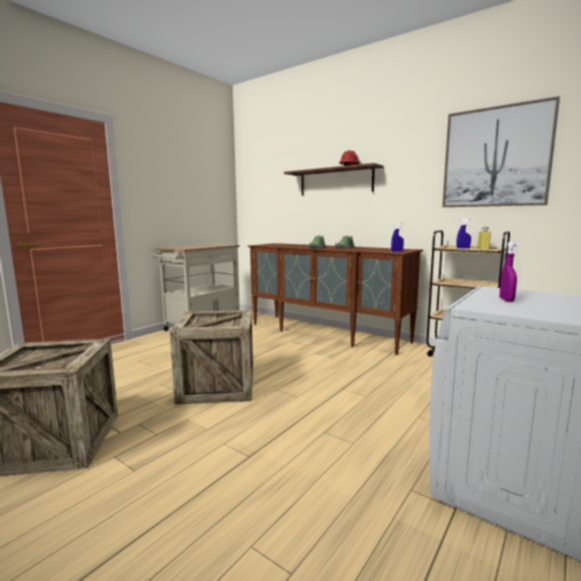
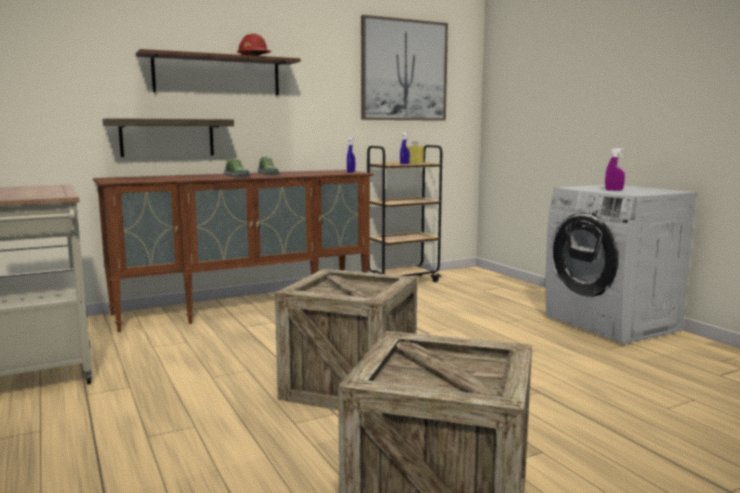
camera: 65 degrees left, 0 degrees up
none -> shelf [103,118,234,157]

